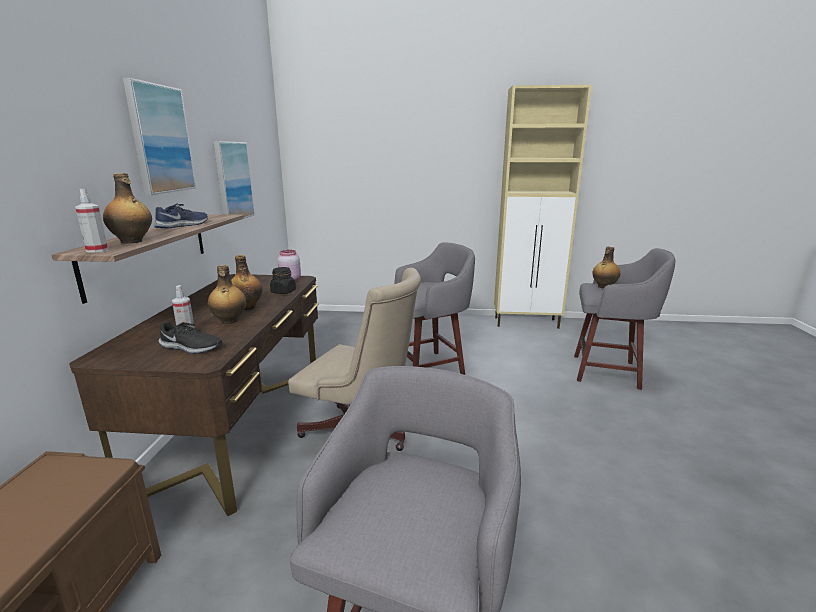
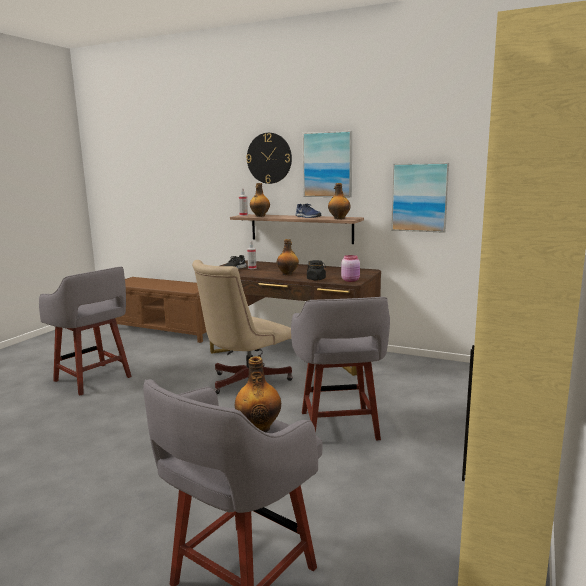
camera: 110 degrees right, 5 degrees down
bottle [208,265,246,324] -> bottle moved to [328,183,350,219]
none -> wall clock [246,133,292,184]

